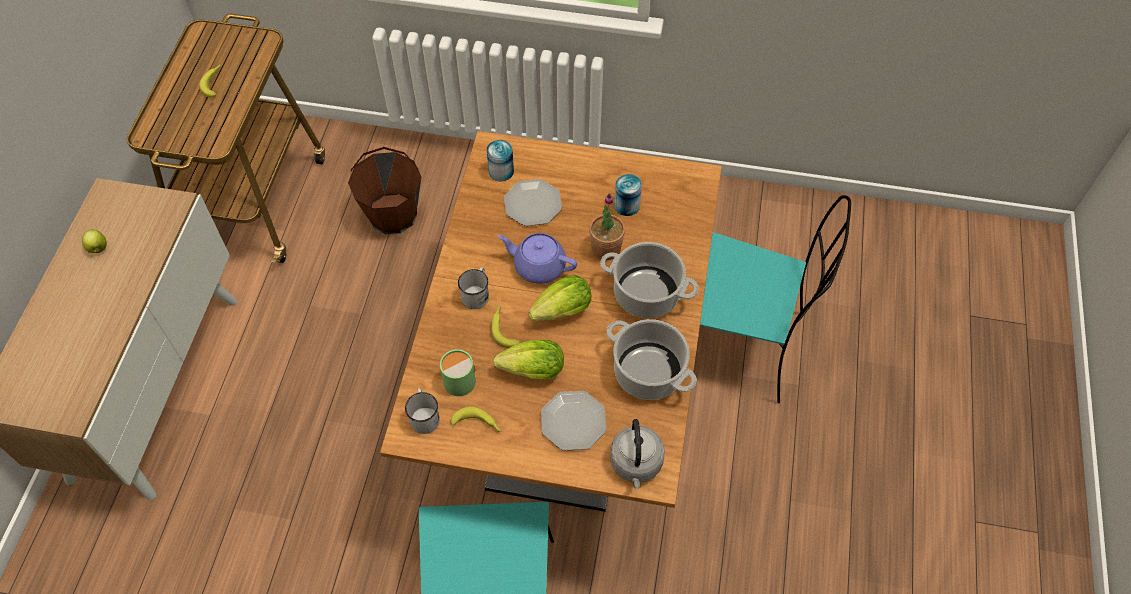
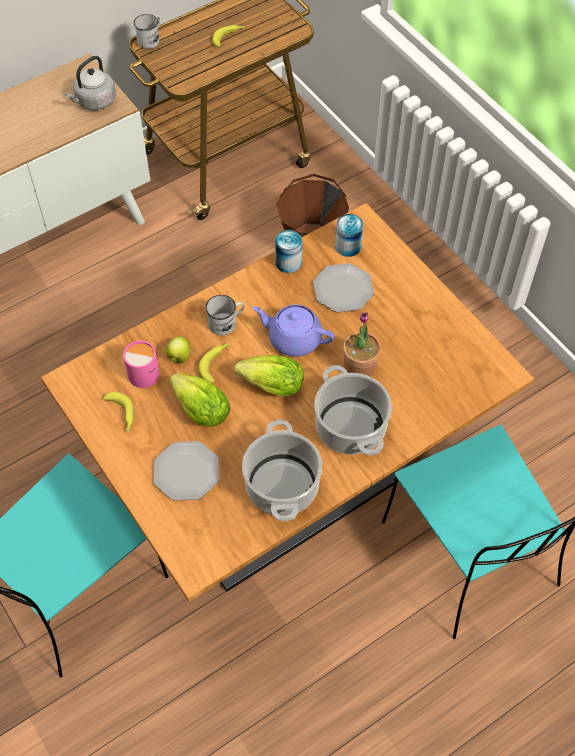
camera: 45 degrees right, 0 degrees up
apple [82,229,107,253] -> apple moved to [166,336,191,363]
white mug [405,388,440,434] -> white mug moved to [134,14,160,49]
green mug [440,349,476,396] -> pink mug [123,341,160,388]
purple teapot [498,233,577,284] -> purple teapot turned 45 degrees counterclockwise [252,304,334,357]
grey kettle [610,419,665,489] -> grey kettle moved to [65,56,116,110]
can [614,174,642,216] -> can moved to [275,230,302,273]

